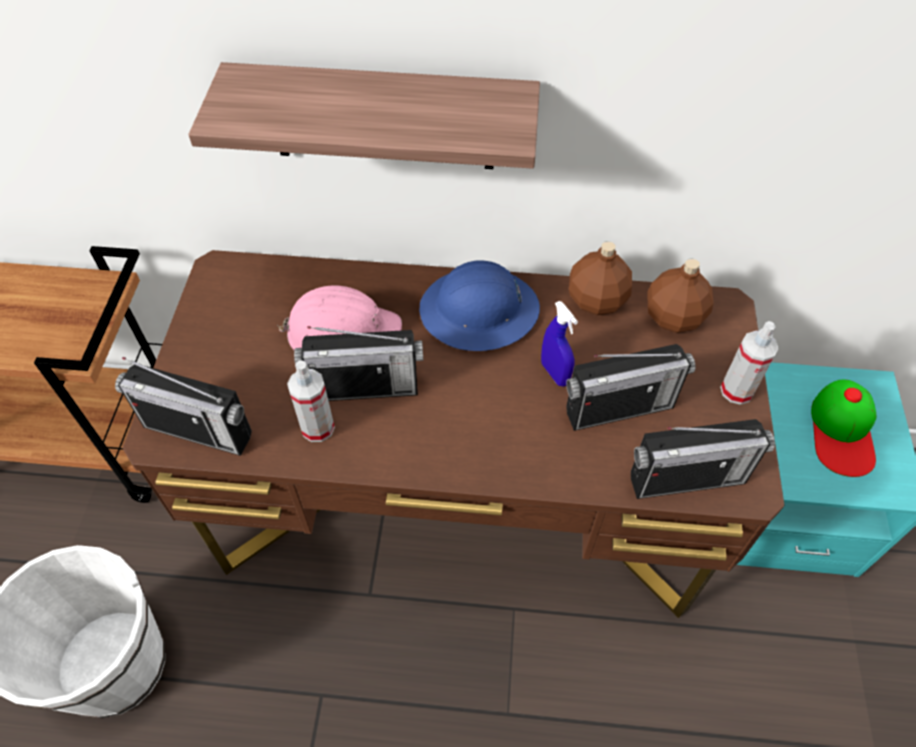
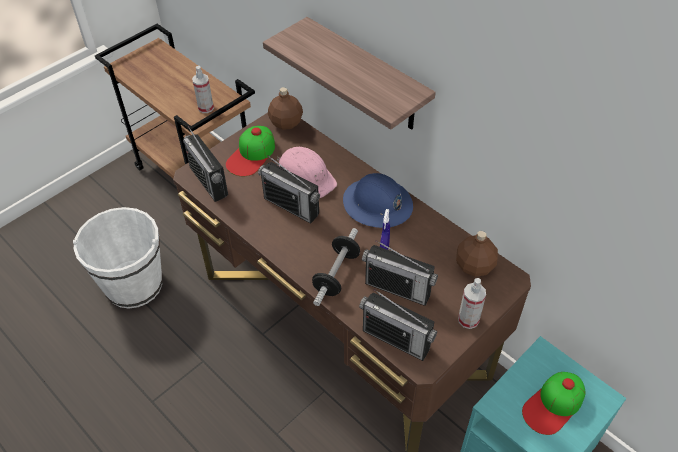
camera: 40 degrees right, 5 degrees down
spray bottle [287,360,335,442] -> spray bottle moved to [192,66,214,113]
brown bottle [569,241,632,315] -> brown bottle moved to [268,87,303,130]
none -> cap [226,126,275,176]
none -> dumbbell [312,228,360,306]

